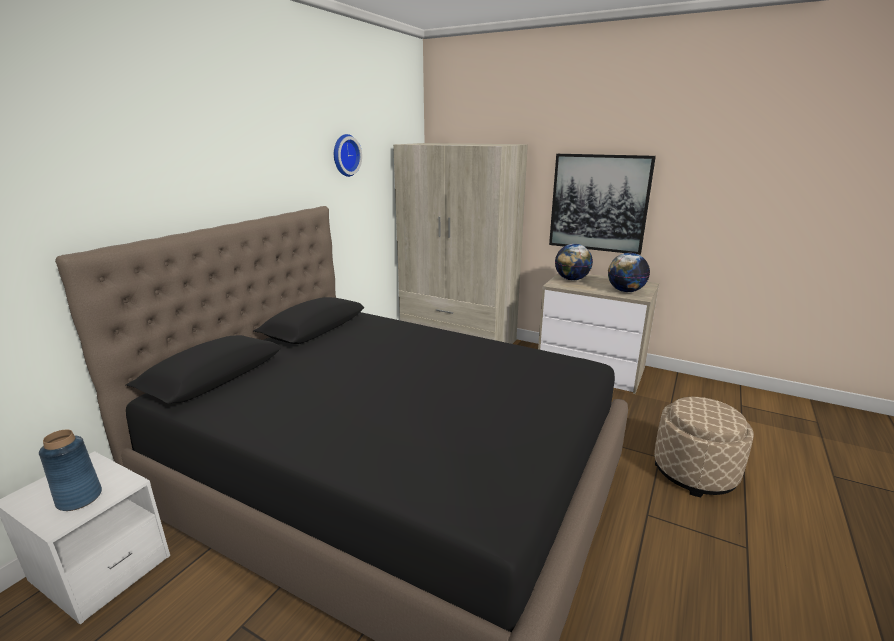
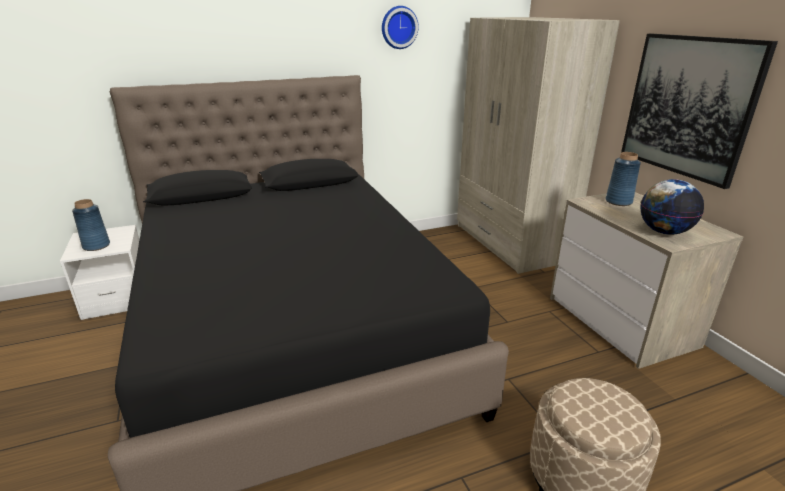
camera: 40 degrees right, 5 degrees up
globe [555,244,593,280] -> blue vase [605,152,641,206]

